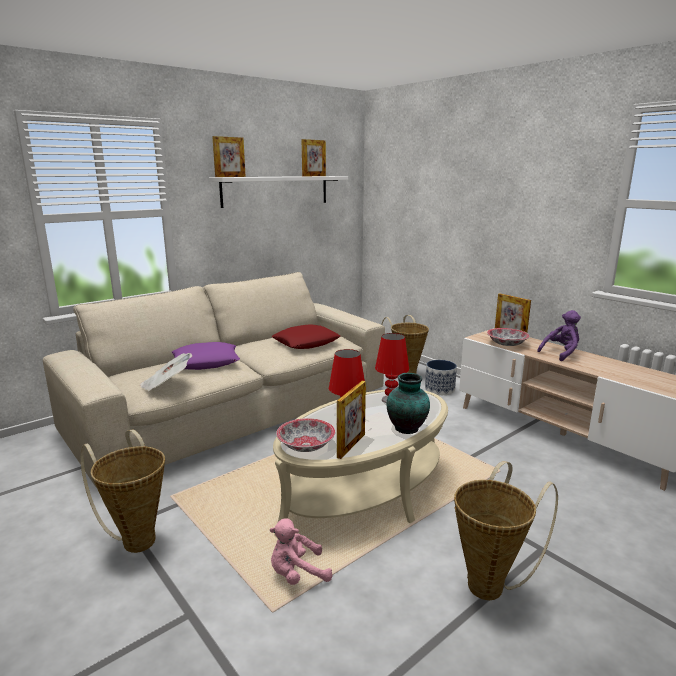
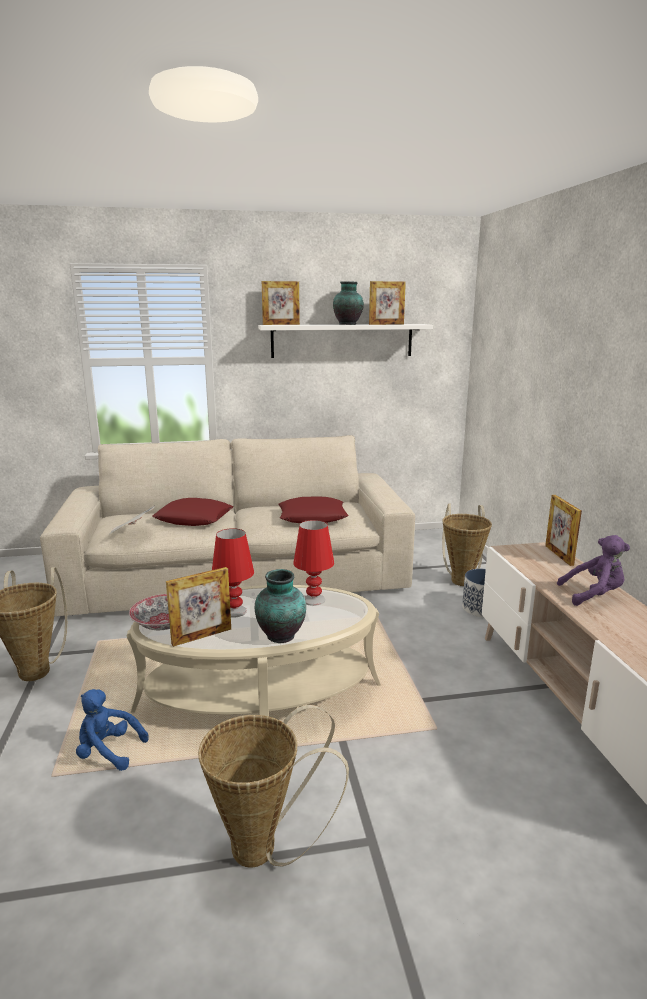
camera: 30 degrees right, 0 degrees up
purple pillow [172,342,240,370] -> red pillow [152,498,233,526]
pink plush toy [270,518,332,585] -> blue plush toy [76,689,149,771]
bowl [487,328,530,346] -> none
none -> vase [333,281,364,325]

